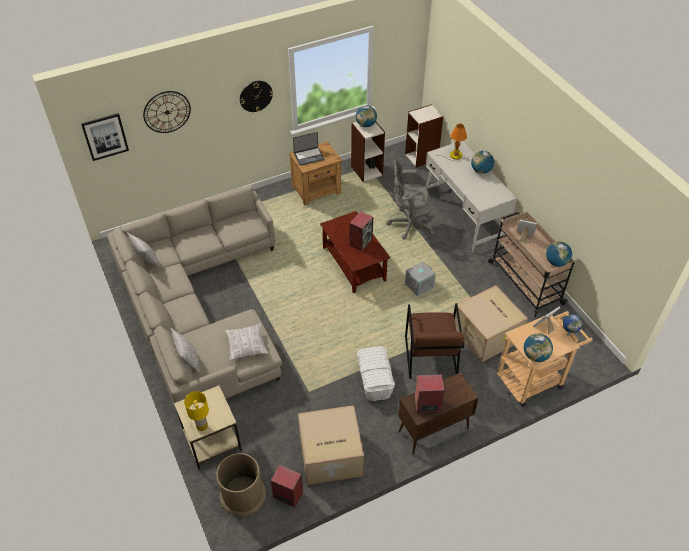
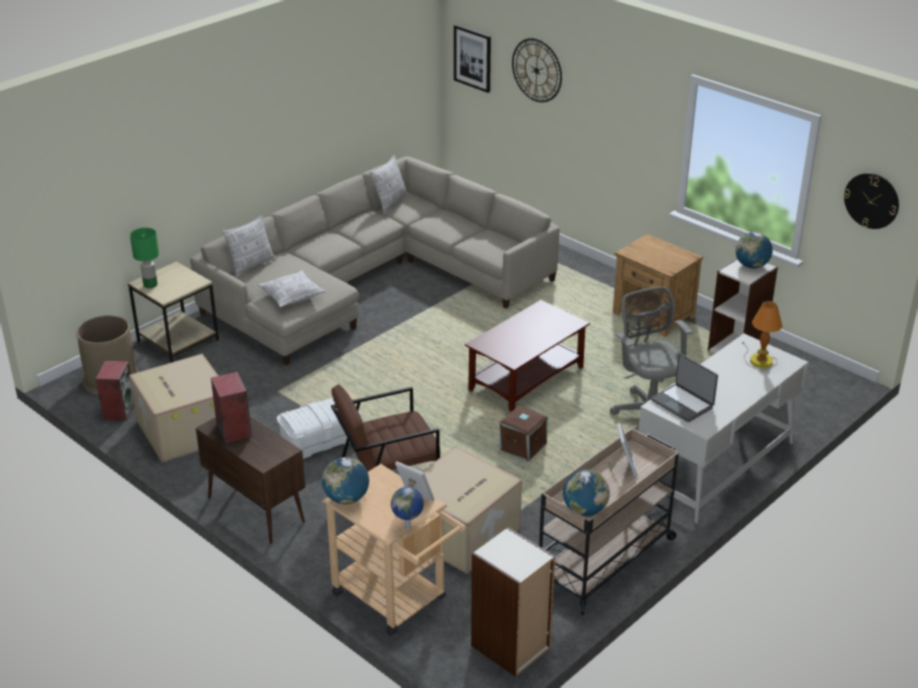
camera: 70 degrees right, 15 degrees down
yellow table lamp [184,391,209,431] -> green table lamp [130,228,159,288]
wall clock [240,81,273,112] -> wall clock moved to [844,173,899,229]
laptop [293,132,324,166] -> laptop moved to [651,354,718,422]
speaker [349,211,373,251] -> none
bookcase [405,104,444,168] -> bookcase moved to [471,527,555,677]
grey storage box [405,261,436,296] -> brown storage box [499,405,548,462]
globe [471,151,494,174] -> none

